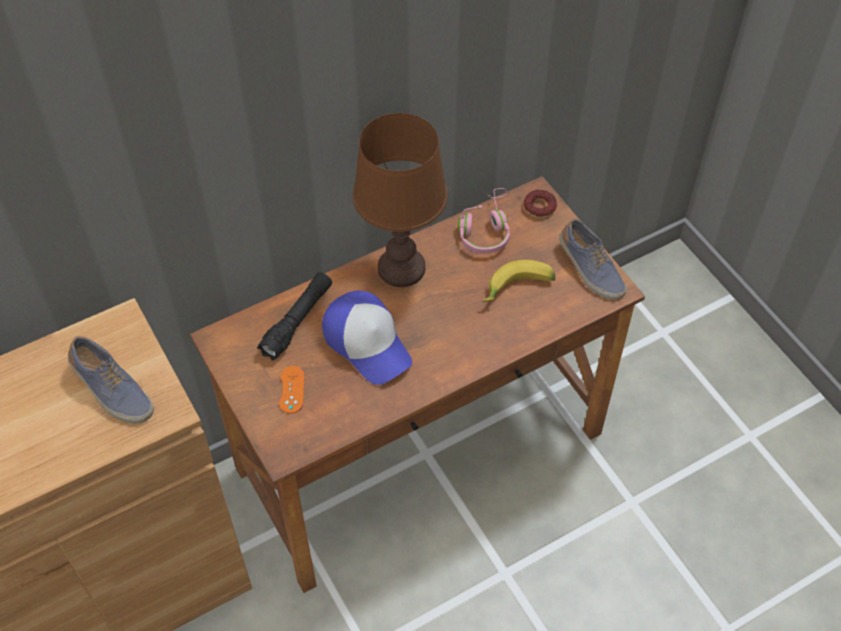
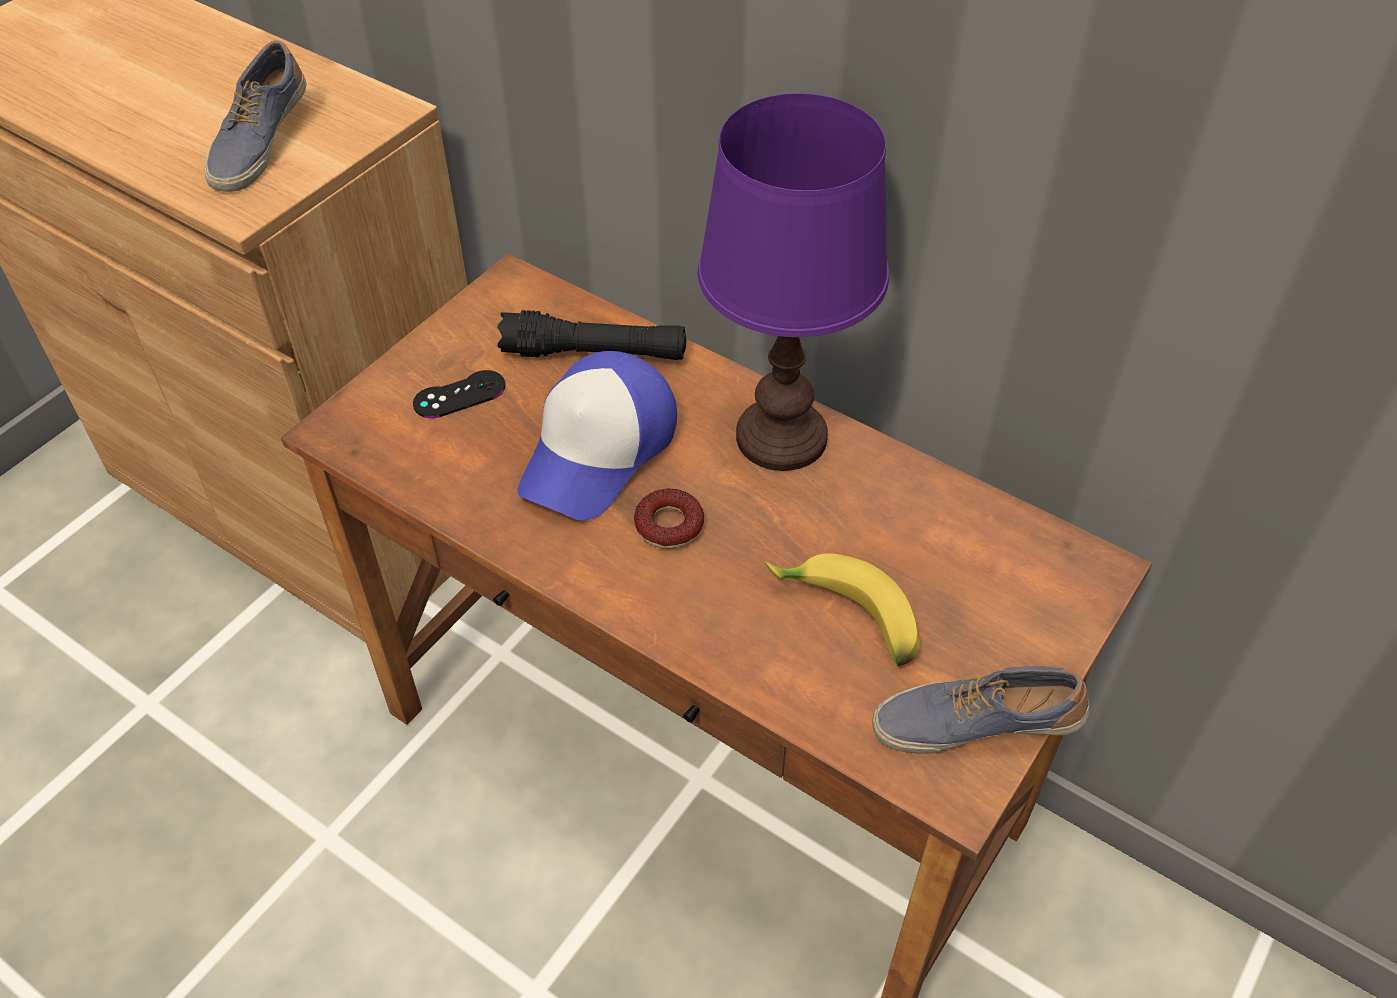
camera: 65 degrees right, 5 degrees down
orange game controller [279,366,305,414] -> black game controller [413,370,505,418]
brown table lamp [353,113,448,287] -> purple table lamp [698,93,889,471]
pink headphones [458,188,510,254] -> none
donut [523,190,557,218] -> donut moved to [634,488,704,549]
shoe [559,219,627,300] -> shoe turned 60 degrees clockwise [872,666,1089,754]

